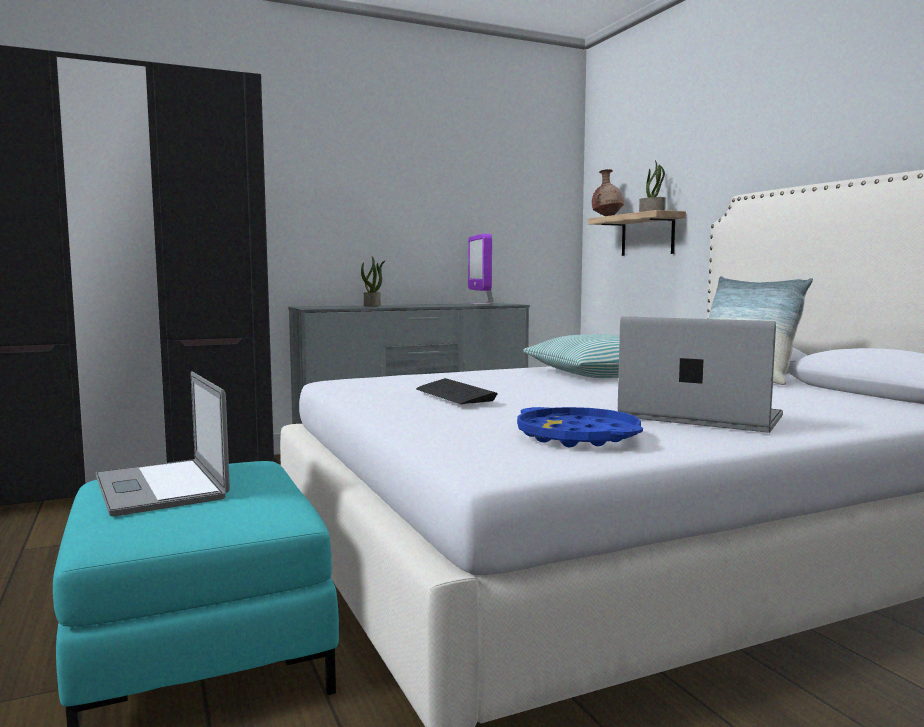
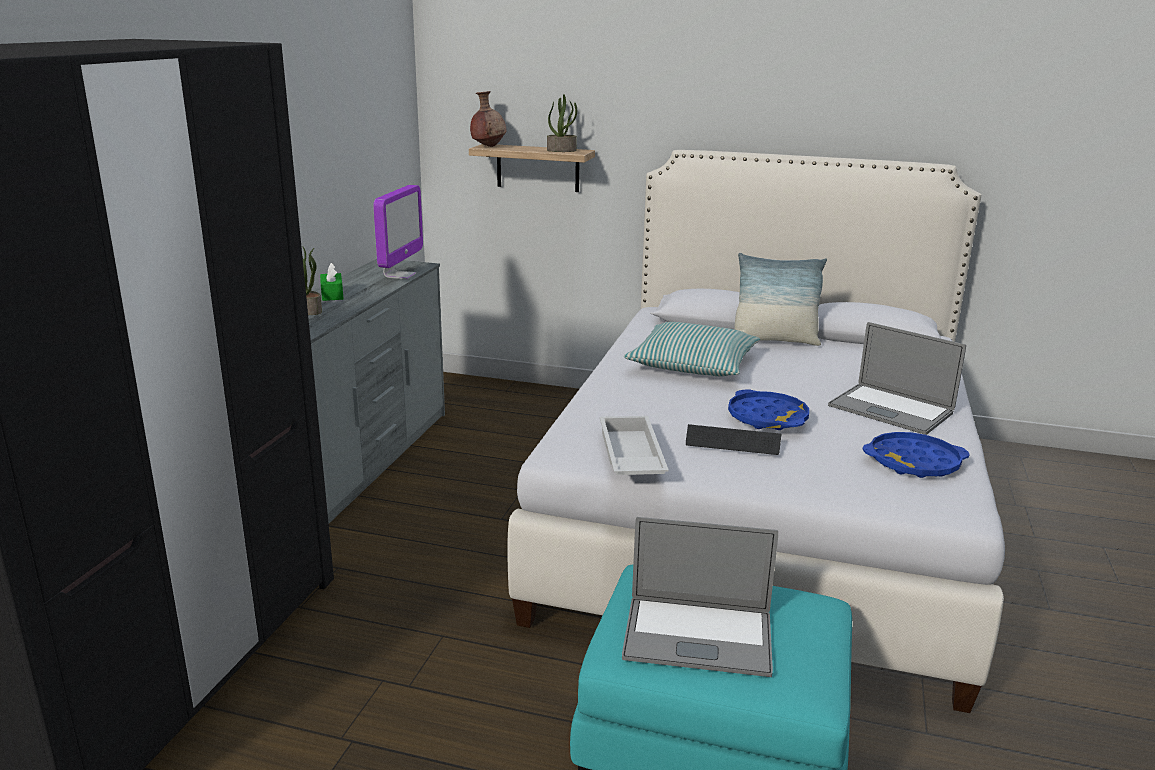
camera: 50 degrees left, 15 degrees up
monitor [468,234,494,305] -> monitor turned 105 degrees counterclockwise [373,185,423,279]
laptop [618,316,783,433] -> laptop turned 120 degrees counterclockwise [828,322,966,435]
none -> green tissue box [320,263,344,301]
none -> white tray [600,416,669,475]
none -> blue tray [728,389,809,430]

